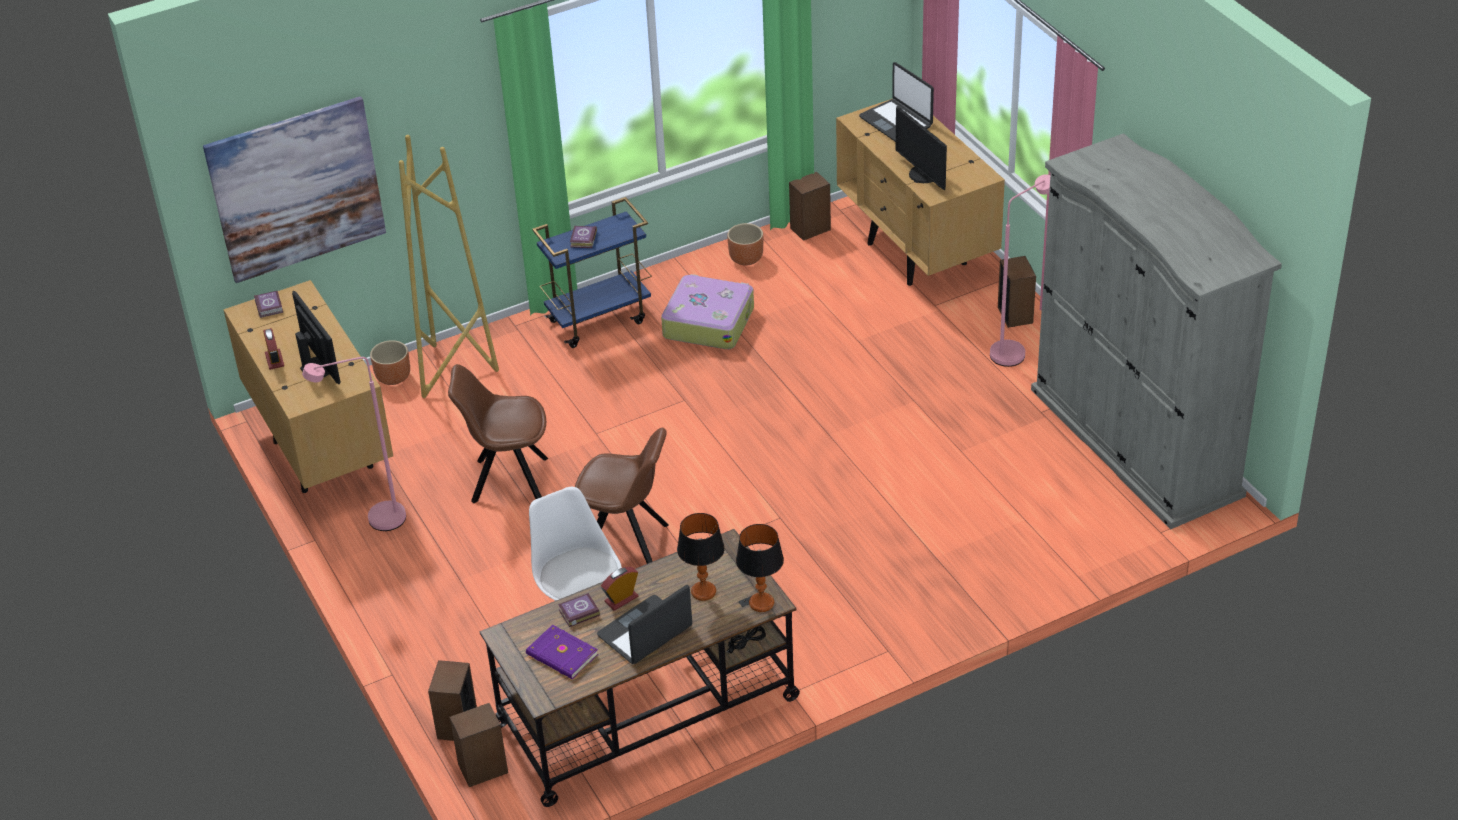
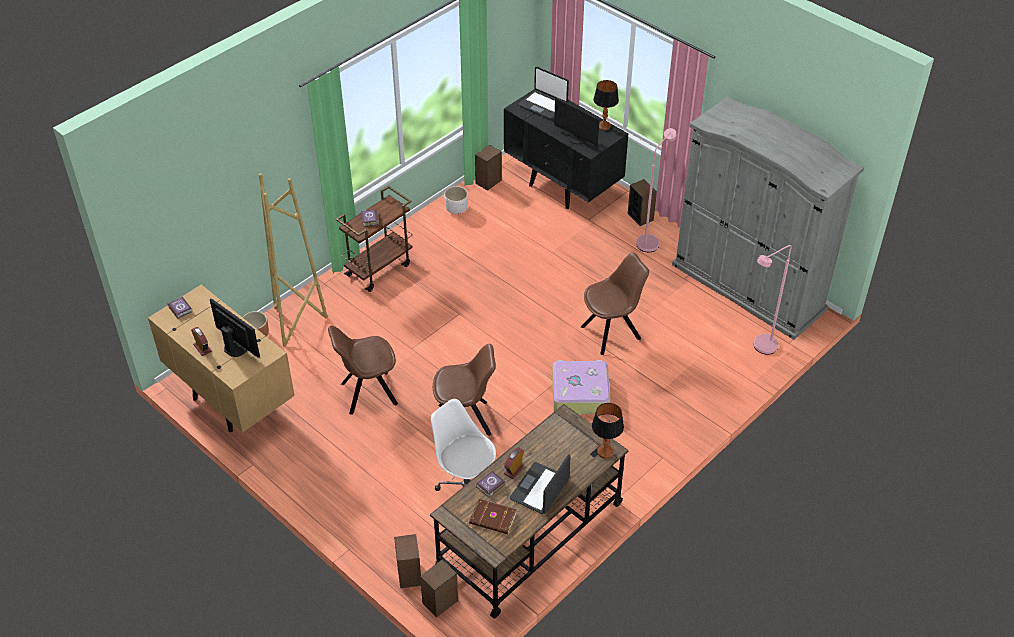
camera: 20 degrees left, 5 degrees up
picture [203,96,386,283] -> none
pink floor lamp [302,357,406,531] -> pink floor lamp moved to [754,245,792,354]
purple book [526,625,598,679] -> brown book [469,499,517,534]
blue cart [532,197,652,348] -> brown cart [336,186,413,292]
suitcase [661,274,754,349] -> suitcase moved to [552,360,610,414]
table lamp [677,513,725,601] -> table lamp moved to [593,80,619,130]
brown planter [727,223,763,265] -> white planter [444,186,468,214]
beige dresser [836,99,1005,286] -> black dresser [504,90,628,209]
none -> brown chair [581,253,649,355]

